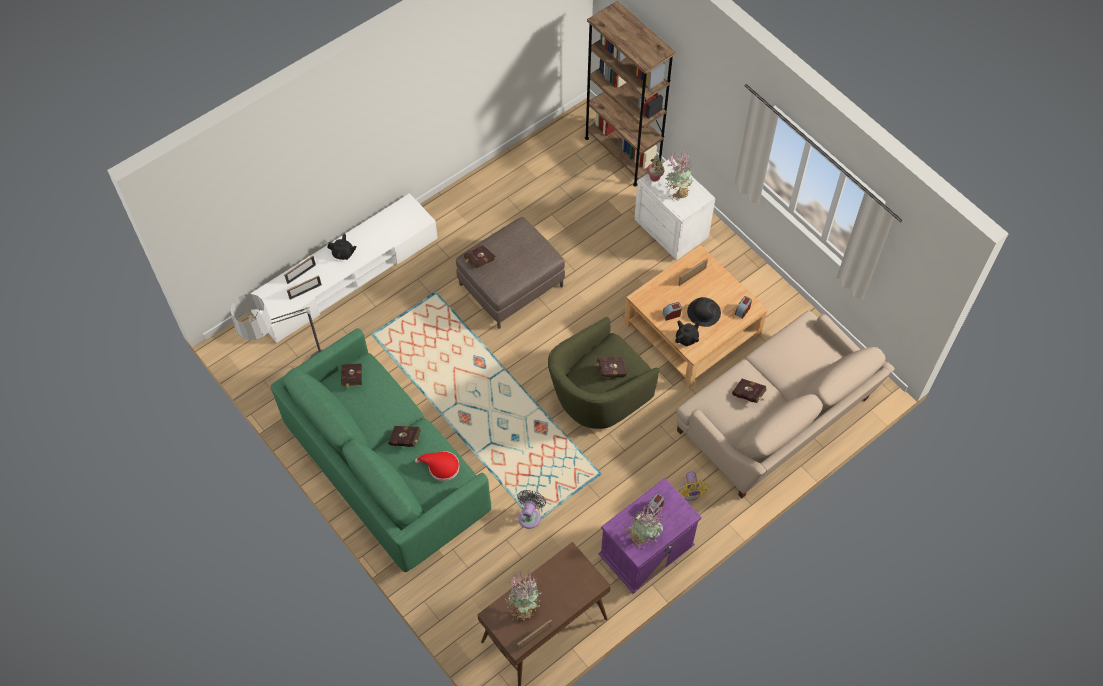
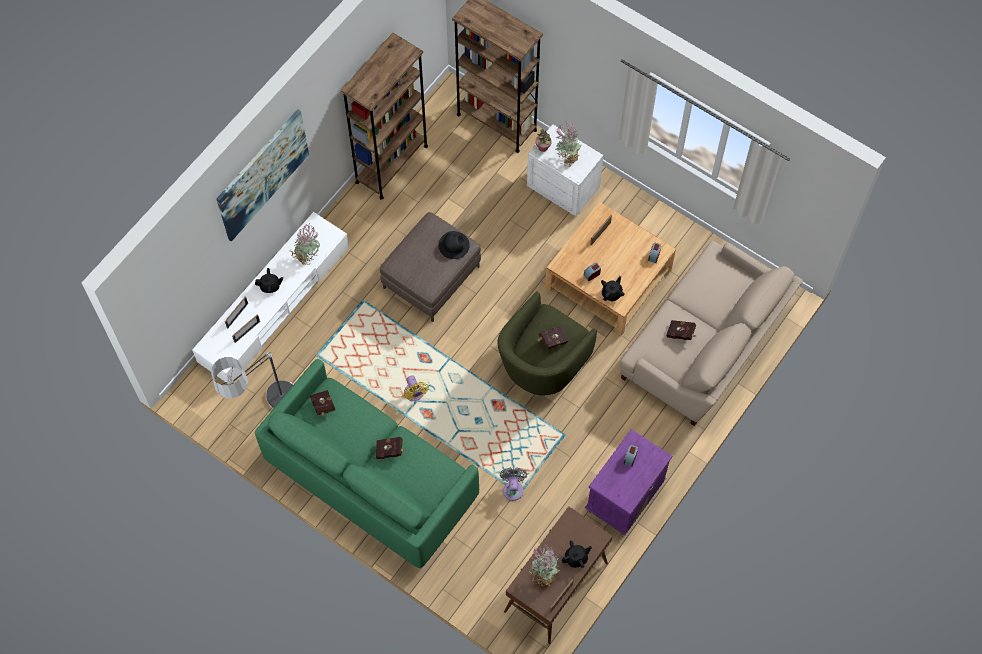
camera: 15 degrees left, 5 degrees up
red hat [415,451,460,481] -> none
red book [464,245,495,269] -> none
potted plant [624,503,665,548] -> potted plant moved to [289,224,320,265]
yellow fan [679,471,709,501] -> yellow fan moved to [403,375,429,401]
black hat [687,297,721,327] -> black hat moved to [438,231,470,259]
none -> picture [216,109,309,242]
none -> brown bookcase [340,33,428,200]
none -> black teapot [562,540,592,568]

